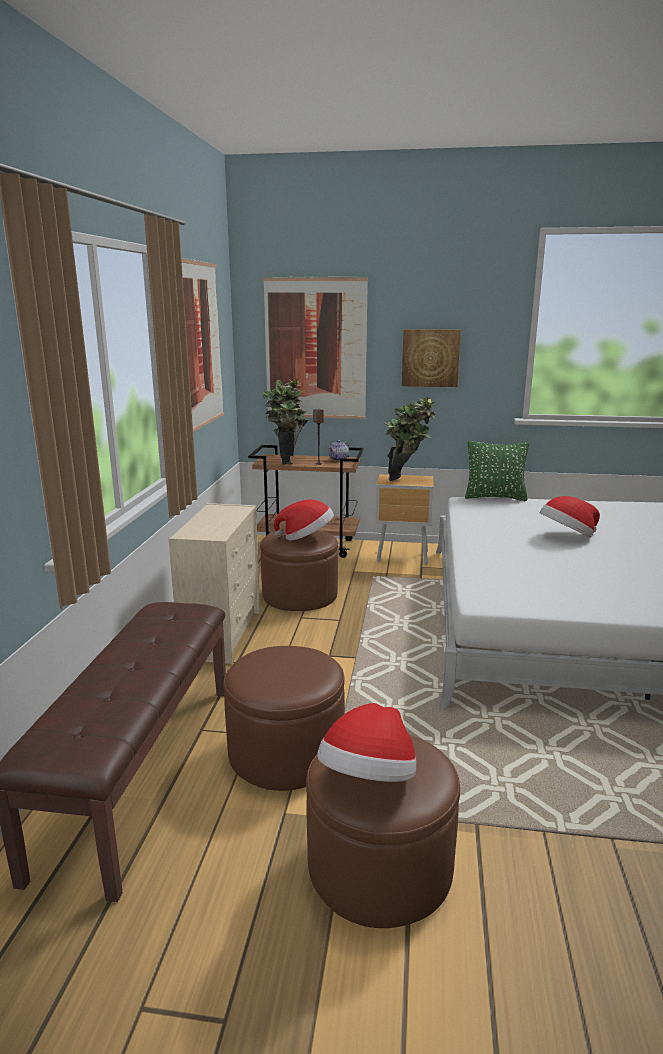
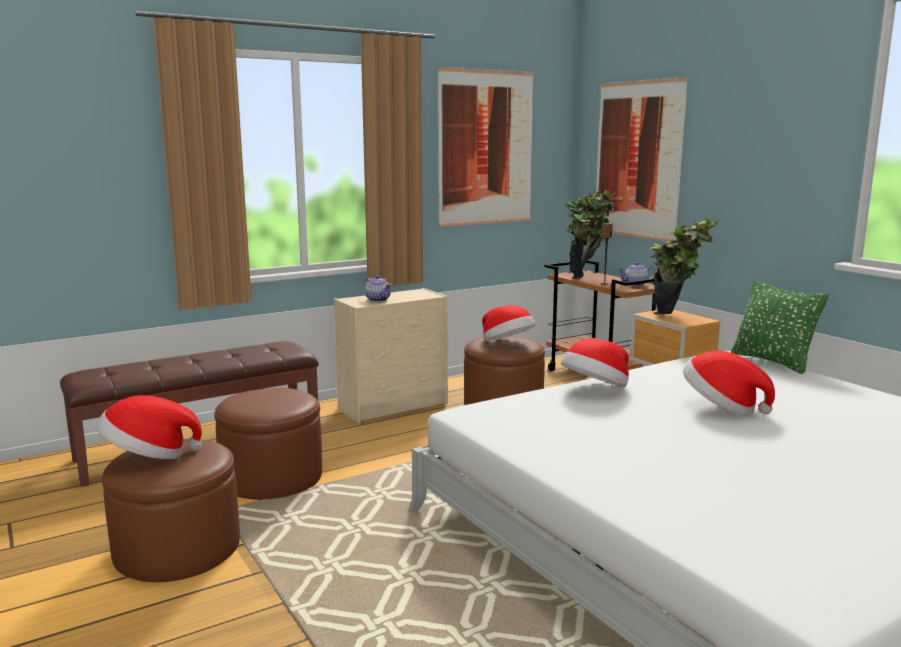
camera: 50 degrees right, 5 degrees down
picture [402,329,461,387] -> none
none -> teapot [364,275,392,302]
none -> hat [561,338,629,387]

